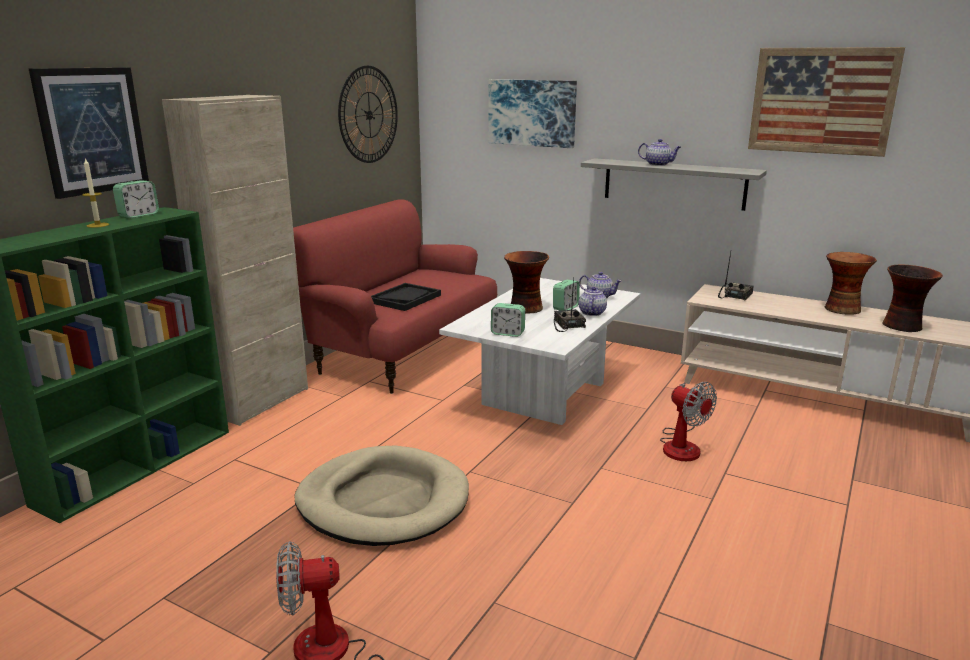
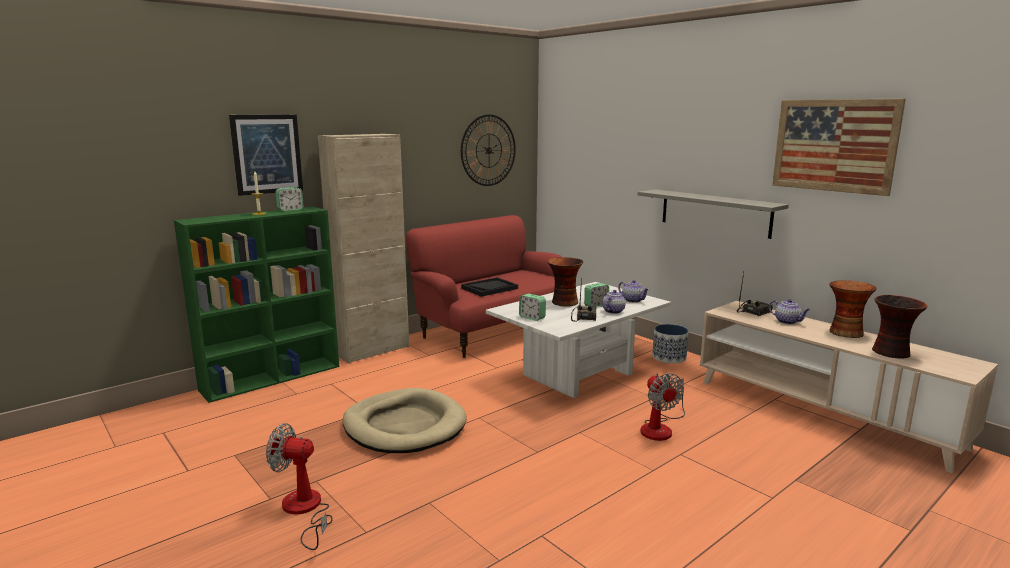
camera: 20 degrees right, 5 degrees down
picture [488,79,577,148] -> none
teapot [638,139,681,166] -> teapot moved to [769,299,810,324]
none -> planter [652,324,689,364]

